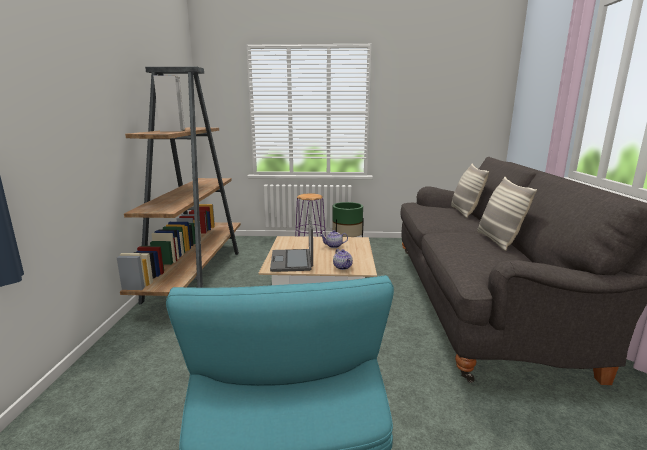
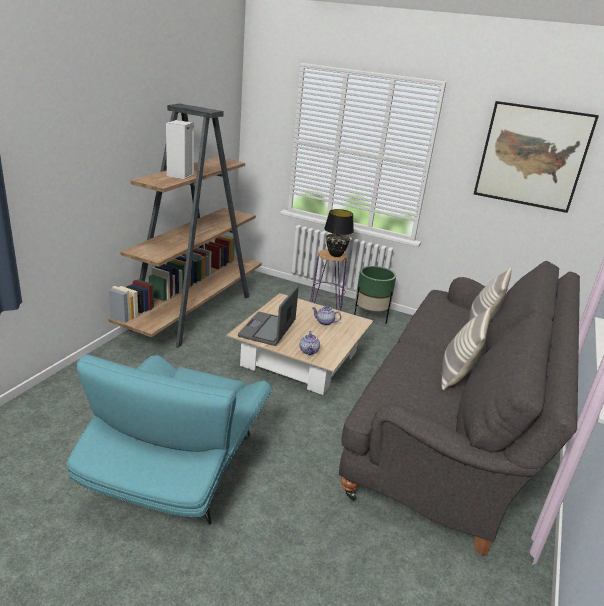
camera: 20 degrees right, 10 degrees up
none -> black table lamp [324,209,354,257]
none -> picture [474,101,599,213]

